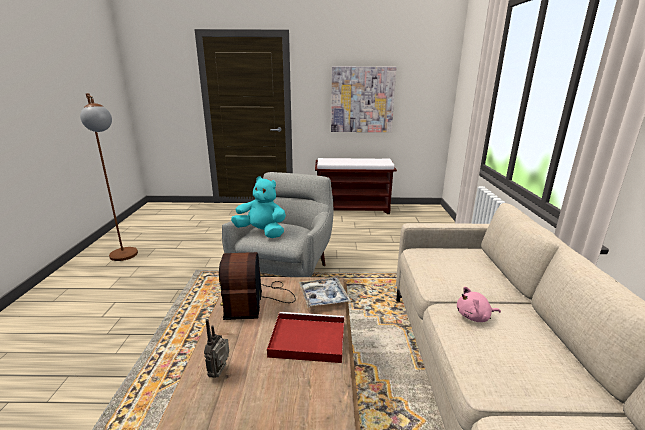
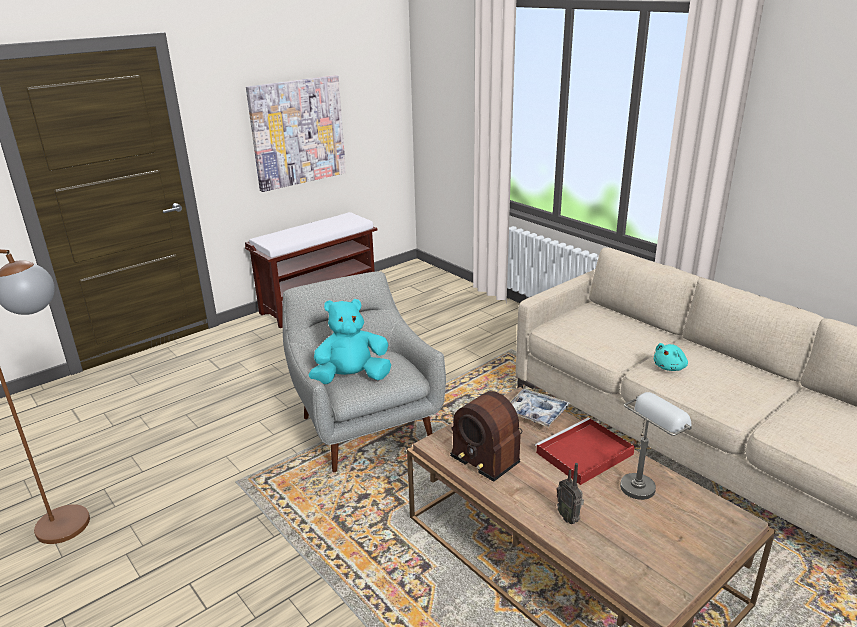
camera: 40 degrees left, 5 degrees up
pink plush toy [457,287,501,322] -> turquoise plush toy [653,343,688,371]
none -> grey table lamp [620,392,692,500]

